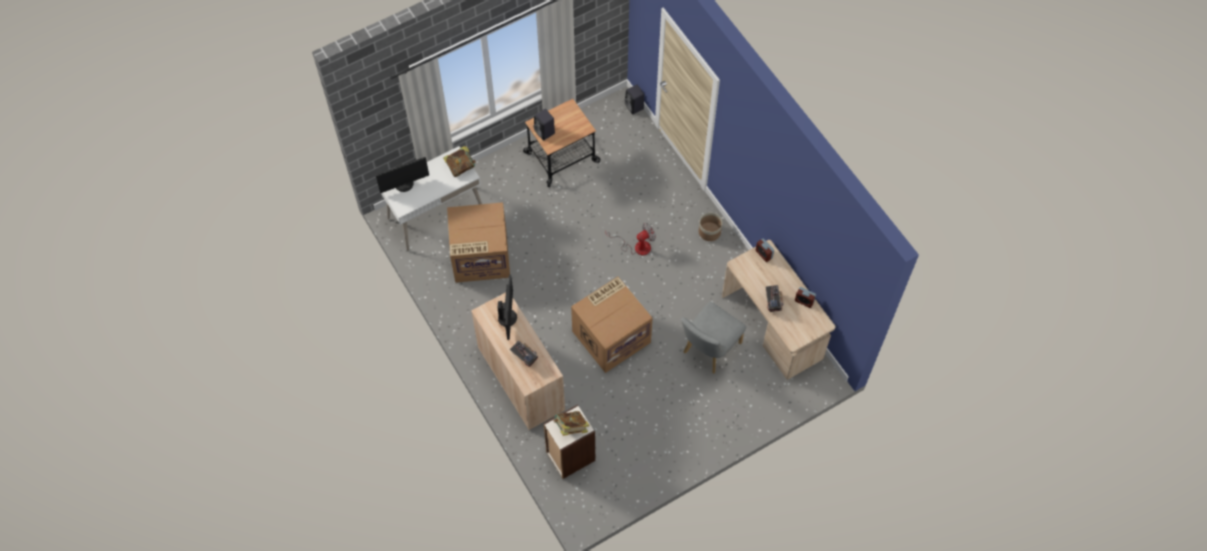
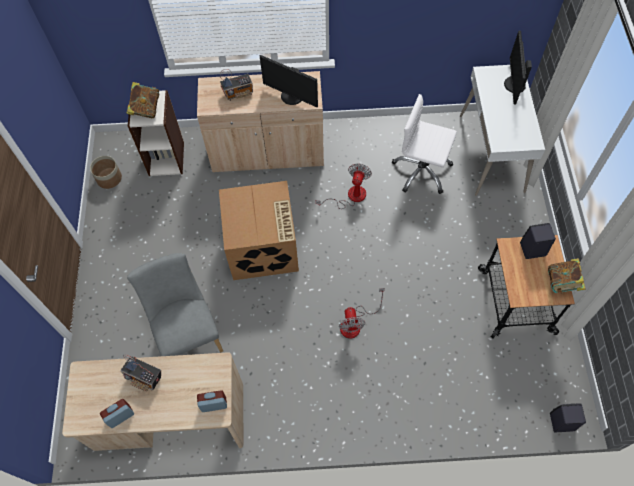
camera: 120 degrees right, 0 degrees up
book [443,146,475,177] -> book moved to [548,258,586,294]
cardboard box [447,202,510,283] -> white office chair [392,94,457,194]
planter [699,213,722,241] -> planter moved to [90,156,122,189]
none -> fan [316,163,372,209]

